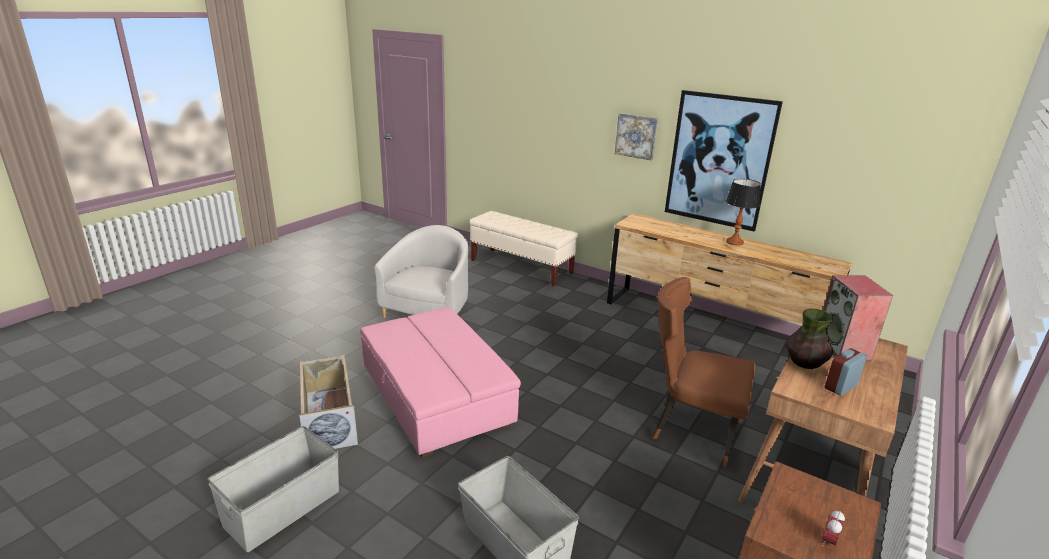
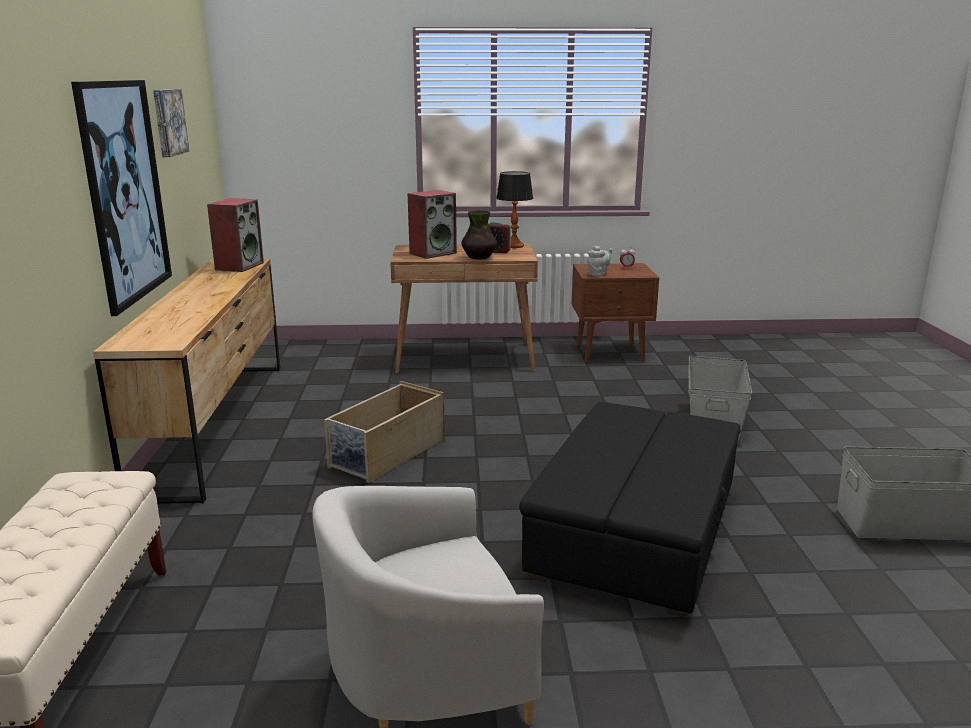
camera: 125 degrees left, 5 degrees down
beige storage box [299,355,358,449] -> beige storage box moved to [324,381,445,483]
pink ottoman [360,307,521,458] -> black ottoman [519,402,741,618]
picture [615,113,658,160] -> picture moved to [153,89,189,157]
brown chair [652,277,755,467] -> none
table lamp [726,179,761,246] -> table lamp moved to [496,171,533,248]
none -> speaker [207,198,264,272]
none -> grey teapot [587,246,612,276]

